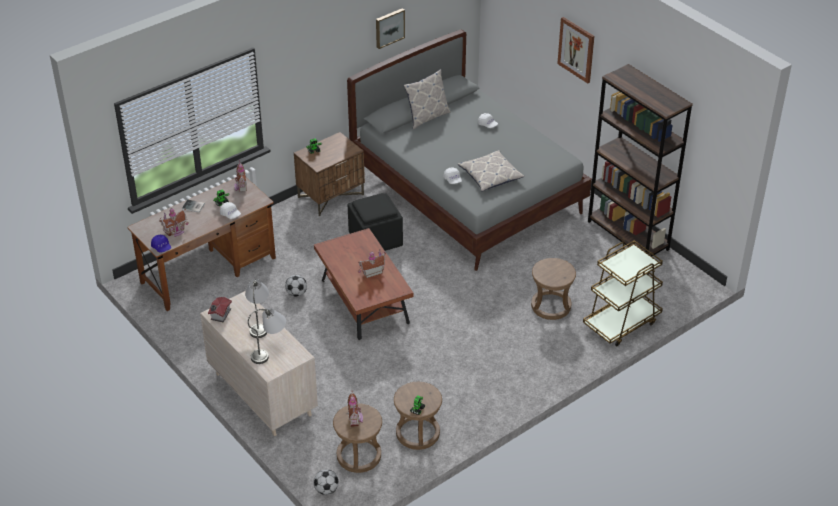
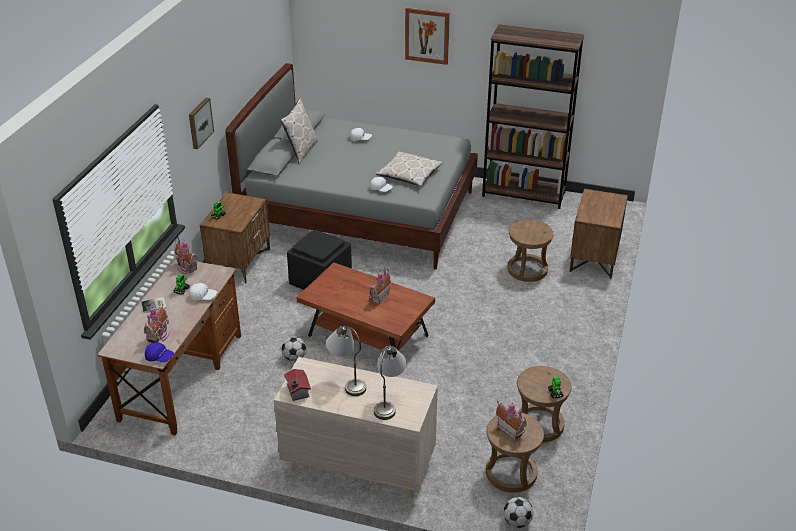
camera: 35 degrees left, 5 degrees down
picture [376,8,405,49] -> picture moved to [189,98,214,149]
brown cart [583,240,663,346] -> brown nightstand [570,189,628,279]

